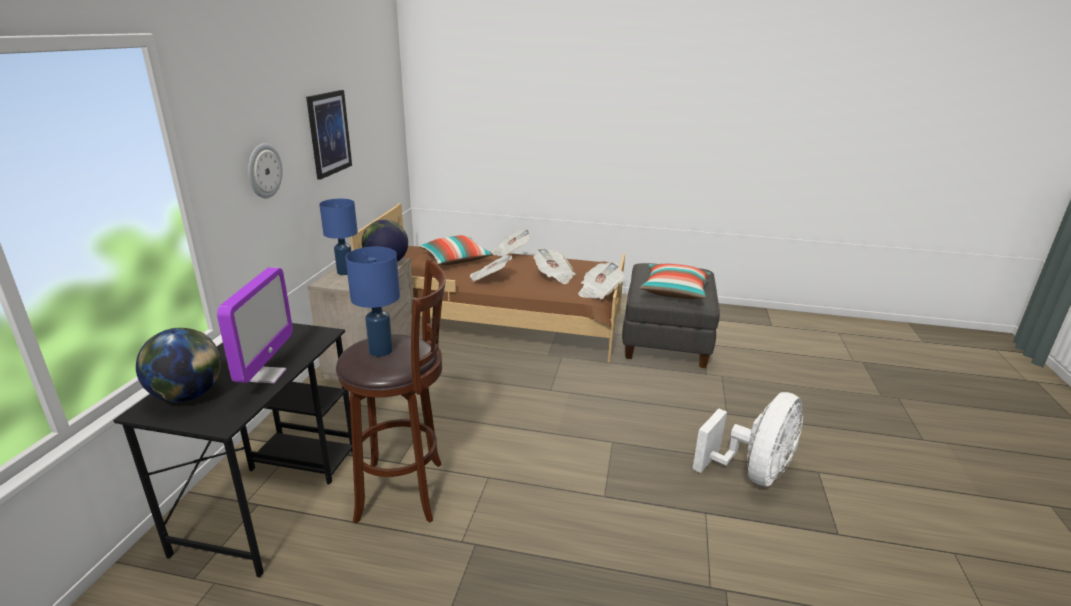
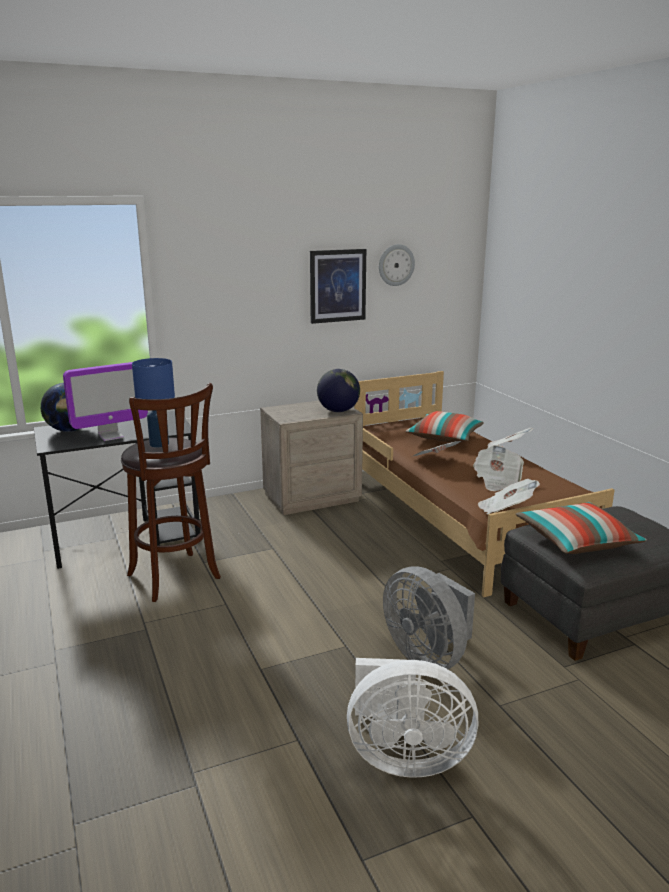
camera: 55 degrees right, 5 degrees down
wall clock [248,143,283,199] -> wall clock moved to [379,244,415,286]
blue table lamp [319,199,358,275] -> none
none -> grey fan [383,566,475,669]

